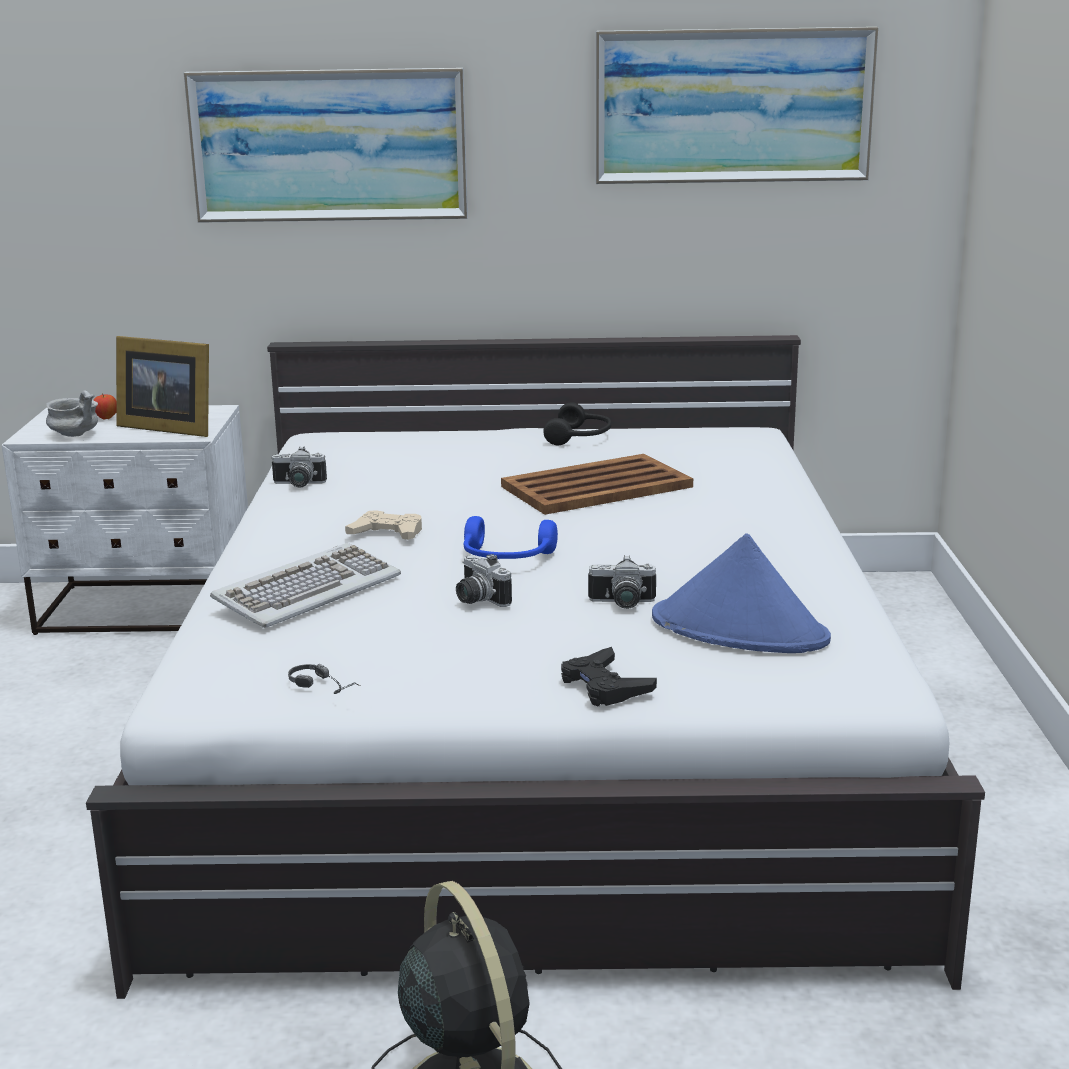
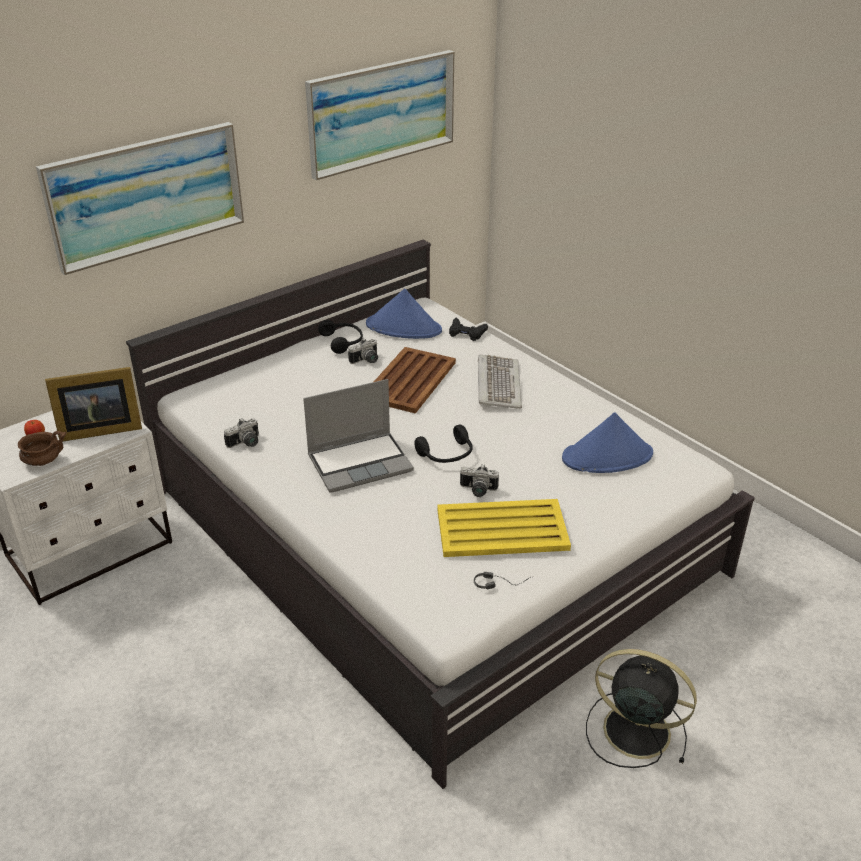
camera: 40 degrees left, 15 degrees up
grey bowl [46,390,98,437] -> brown bowl [18,431,67,466]
keyboard [210,543,401,628] -> keyboard moved to [478,355,522,409]
beige game controller [345,510,422,540] -> laptop [303,379,414,493]
blue headphones [464,516,558,559] -> black headphones [414,425,473,463]
black game controller [561,647,657,706] -> black game controller moved to [449,318,488,341]
camera [588,555,656,609] -> camera moved to [348,338,378,364]
none -> blue hat [366,289,442,339]
none -> yellow tray [437,499,571,557]

